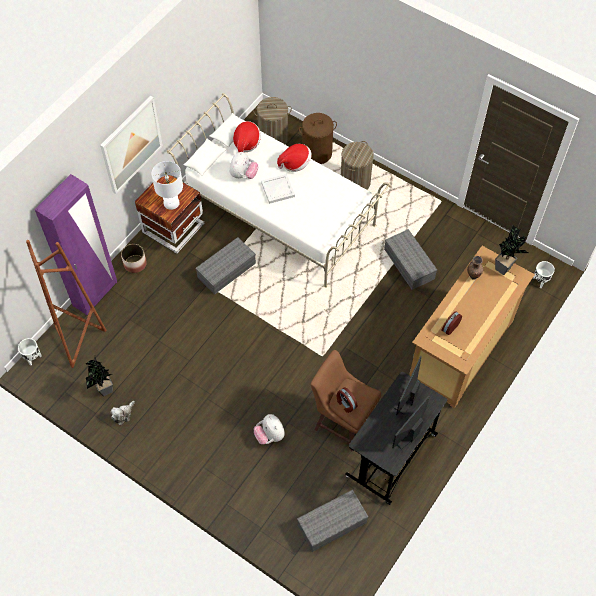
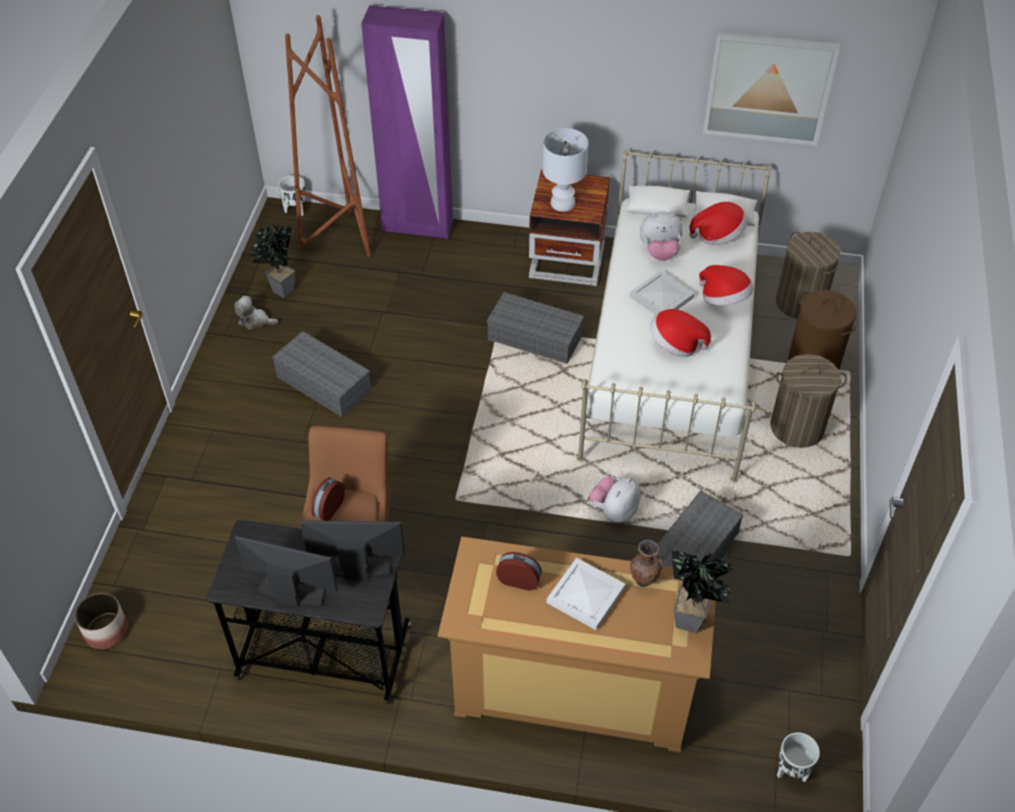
camera: 65 degrees right, 10 degrees down
picture [100,96,163,194] -> picture moved to [702,32,840,146]
planter [121,244,147,273] -> planter moved to [75,593,128,649]
plush toy [254,414,285,445] -> plush toy moved to [589,477,641,522]
grey storage box [297,490,368,552] -> grey storage box moved to [272,331,371,417]
none -> white tray [546,558,626,630]
none -> hat [650,309,711,357]

